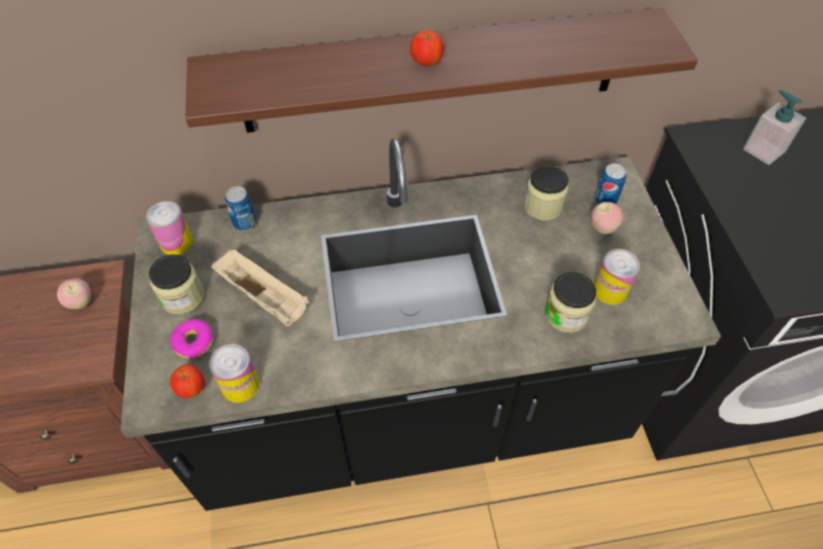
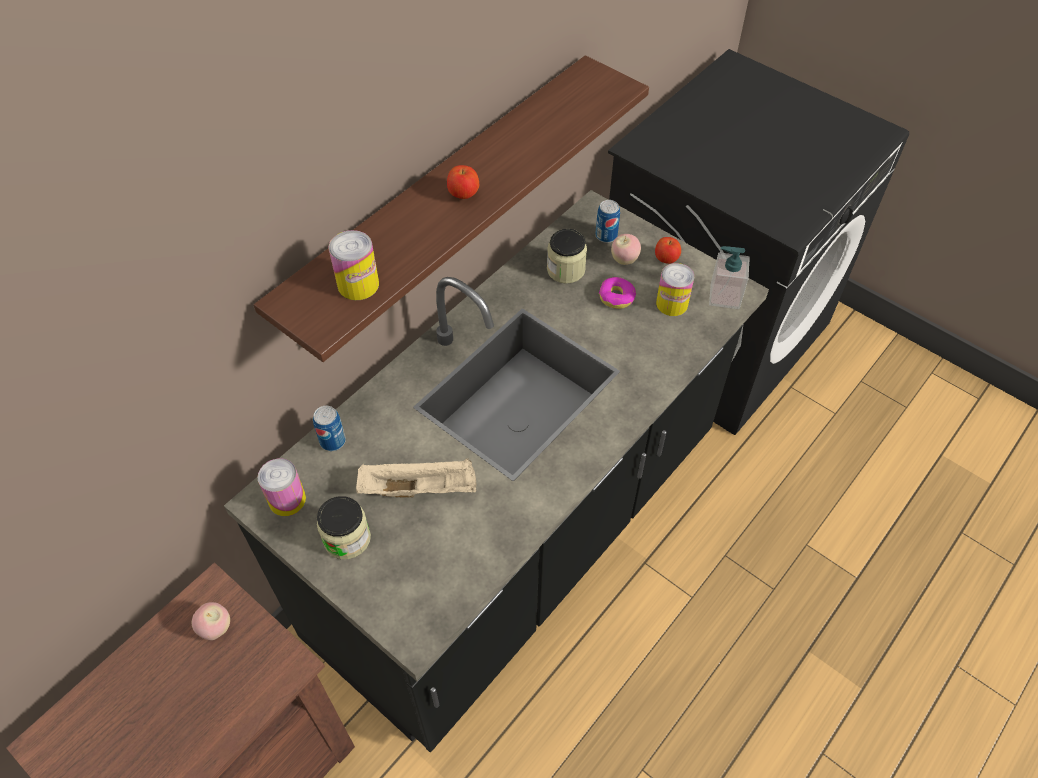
camera: 40 degrees left, 0 degrees up
donut [170,319,214,359] -> donut moved to [599,277,636,309]
apple [170,364,205,398] -> apple moved to [655,237,681,264]
can [209,344,259,403] -> can moved to [329,230,379,300]
jar [544,272,597,333] -> none
soap dispenser [743,90,806,165] -> soap dispenser moved to [709,246,750,309]

